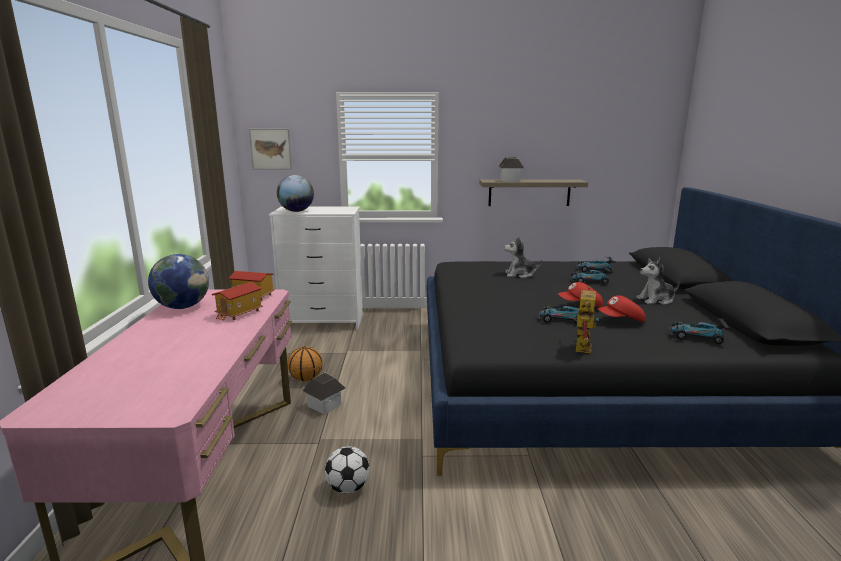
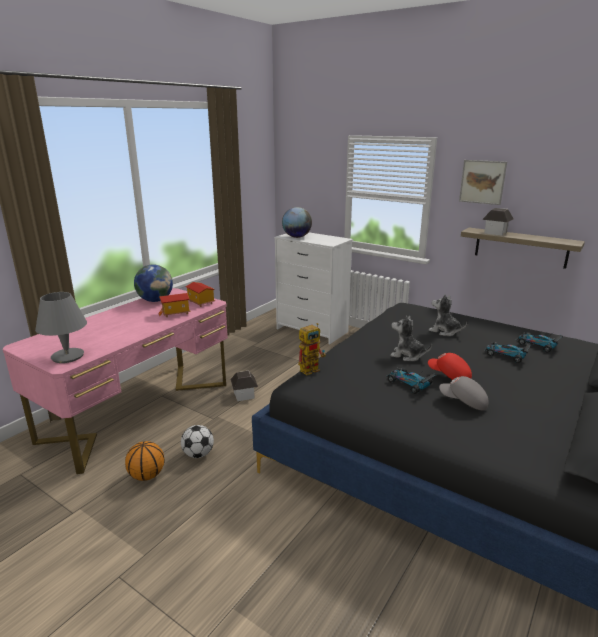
camera: 35 degrees right, 5 degrees up
picture [249,129,292,169] -> picture moved to [459,160,507,205]
basketball [288,346,322,381] -> basketball moved to [125,441,165,481]
toy robot [569,286,599,354] -> toy robot moved to [298,323,326,375]
red cap [598,295,646,322] -> grey cap [439,376,488,410]
plush toy [636,257,680,305] -> plush toy moved to [390,316,432,361]
toy car [668,318,731,344] -> none
none -> grey table lamp [35,292,87,363]

